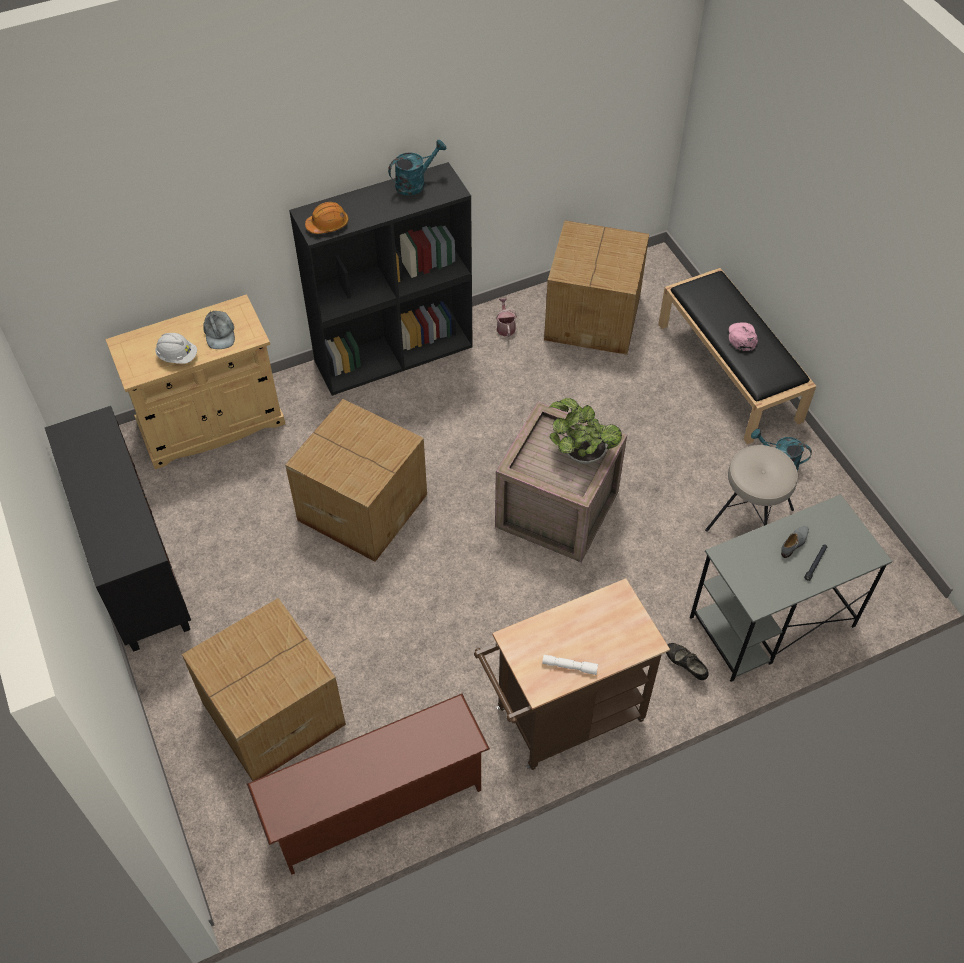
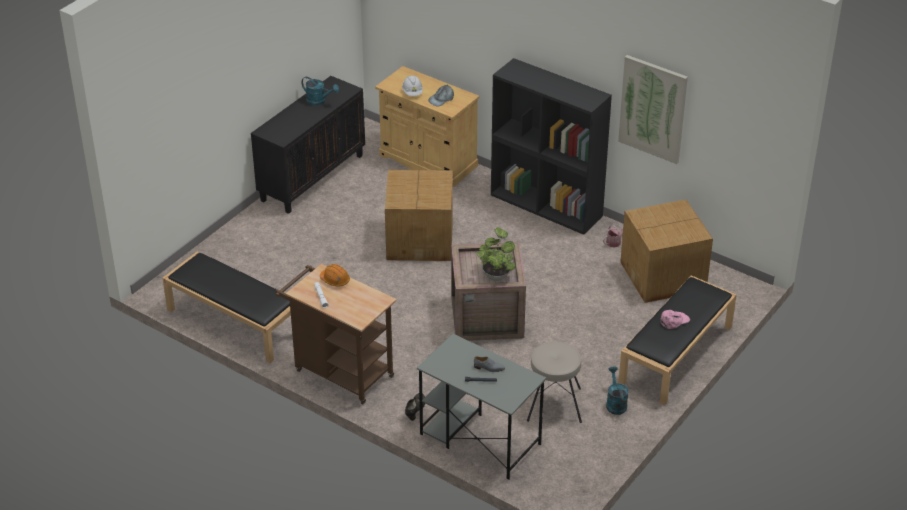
camera: 60 degrees right, 15 degrees down
cardboard box [182,598,346,781] -> none
brown shoe rack [247,693,490,875] -> black bench [163,252,291,363]
orange hard hat [305,202,348,234] -> orange hard hat moved to [320,264,350,287]
turquoise watering can [388,139,447,195] -> turquoise watering can moved to [301,77,339,106]
none -> picture [618,55,688,164]

